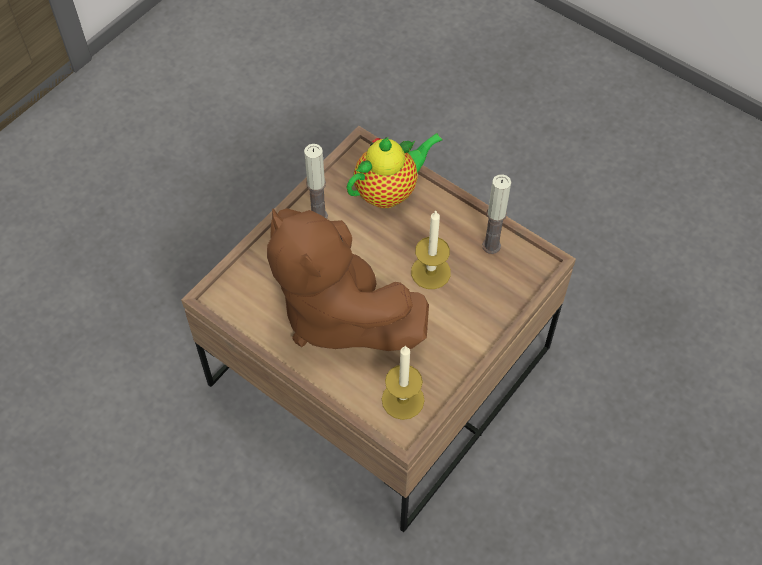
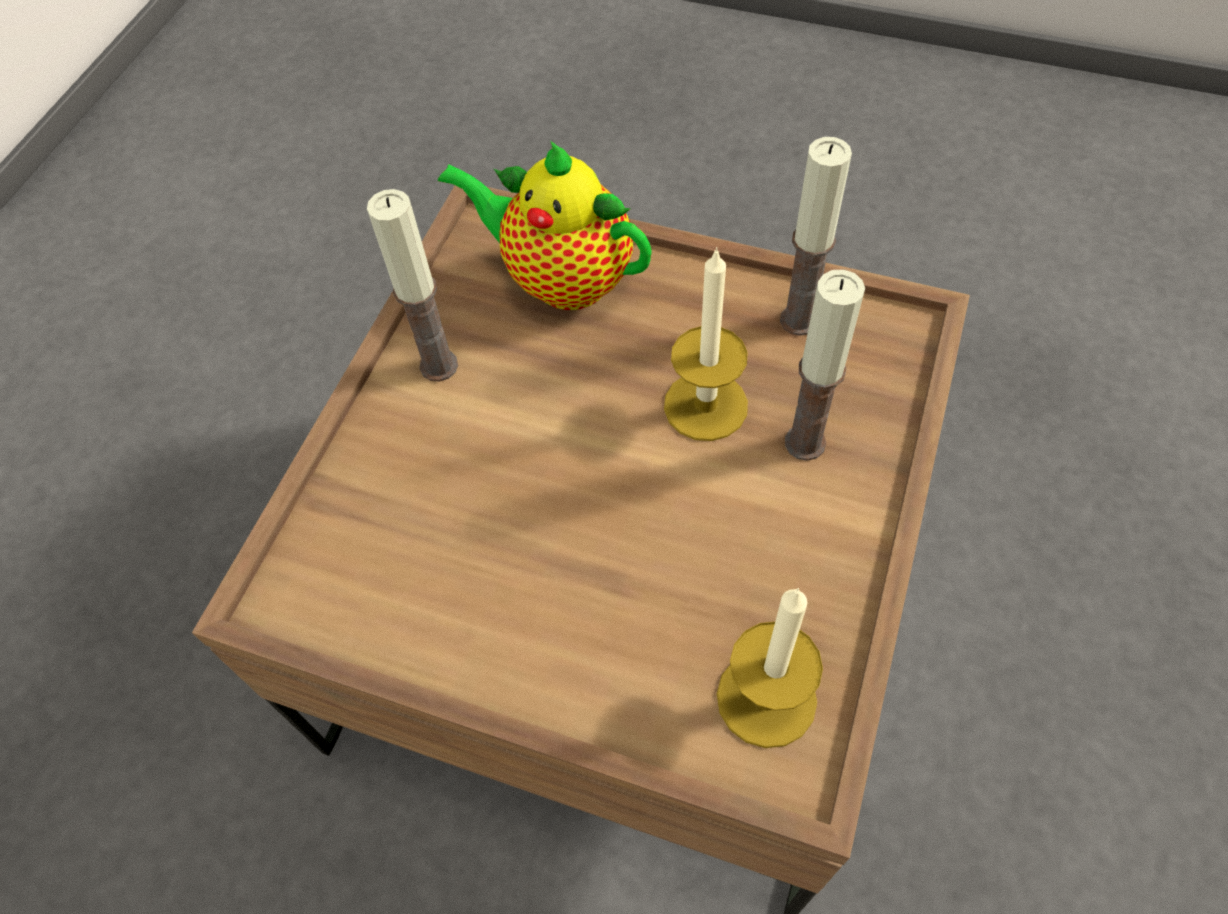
camera: 15 degrees left, 0 degrees up
brown plush toy [267,208,429,351] -> none
teapot [347,133,443,208] -> teapot turned 105 degrees counterclockwise [438,141,652,310]
none -> candle [785,269,865,461]

